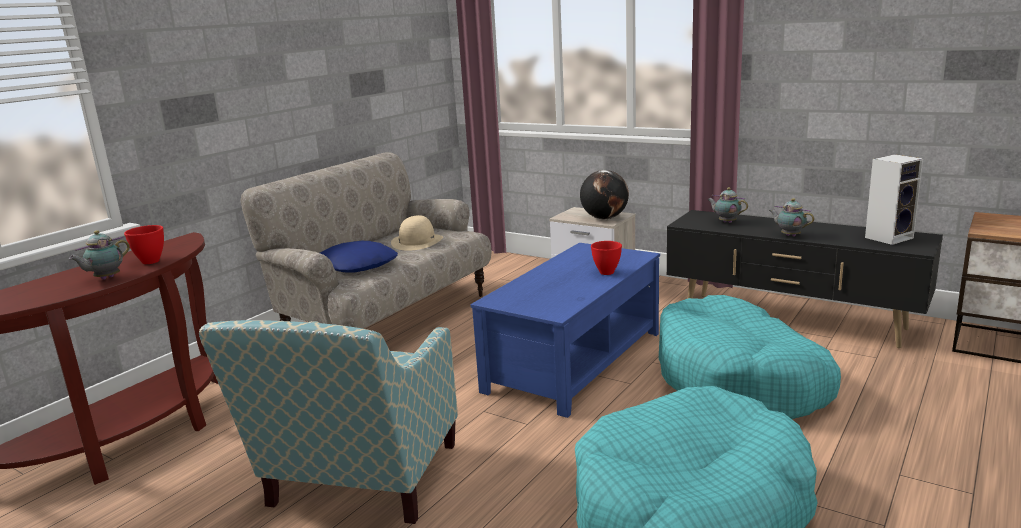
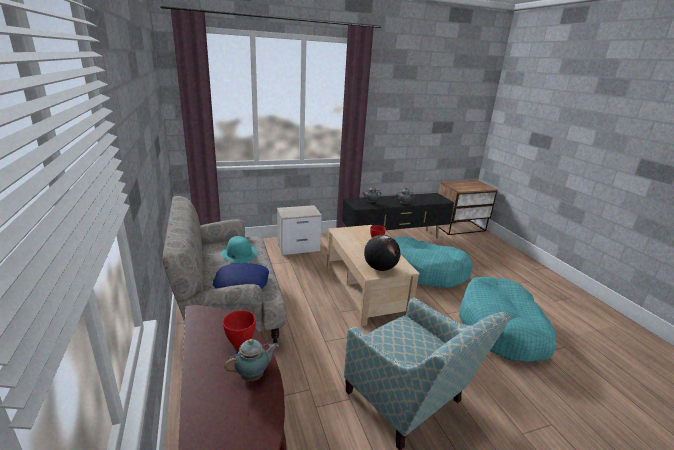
camera: 55 degrees left, 5 degrees up
teapot [69,230,130,280] -> teapot turned 105 degrees counterclockwise [224,339,279,381]
beige hat [391,215,443,250] -> turquoise hat [221,236,257,263]
blue coffee table [470,243,660,418] -> beige coffee table [327,225,420,326]
globe [580,170,629,219] -> globe moved to [364,235,400,271]
speaker [865,154,923,245] -> none

